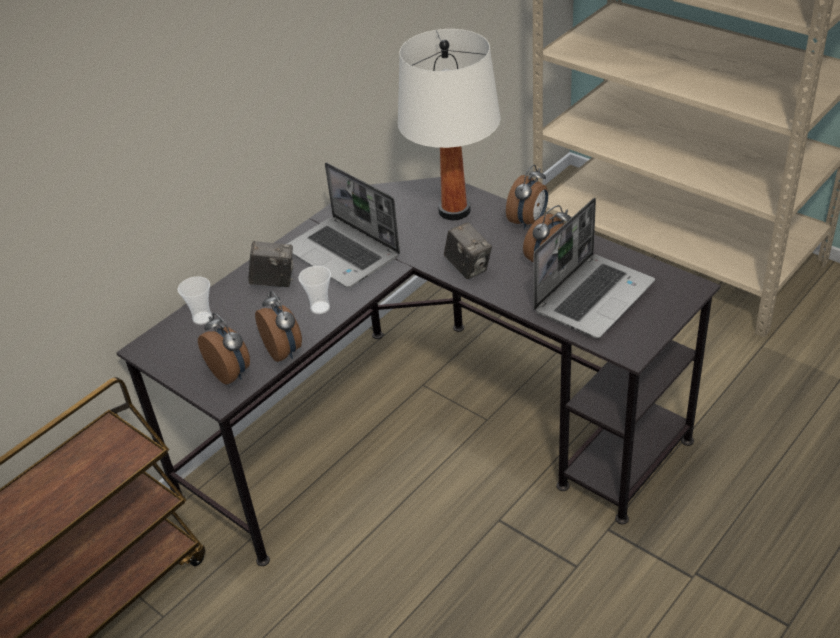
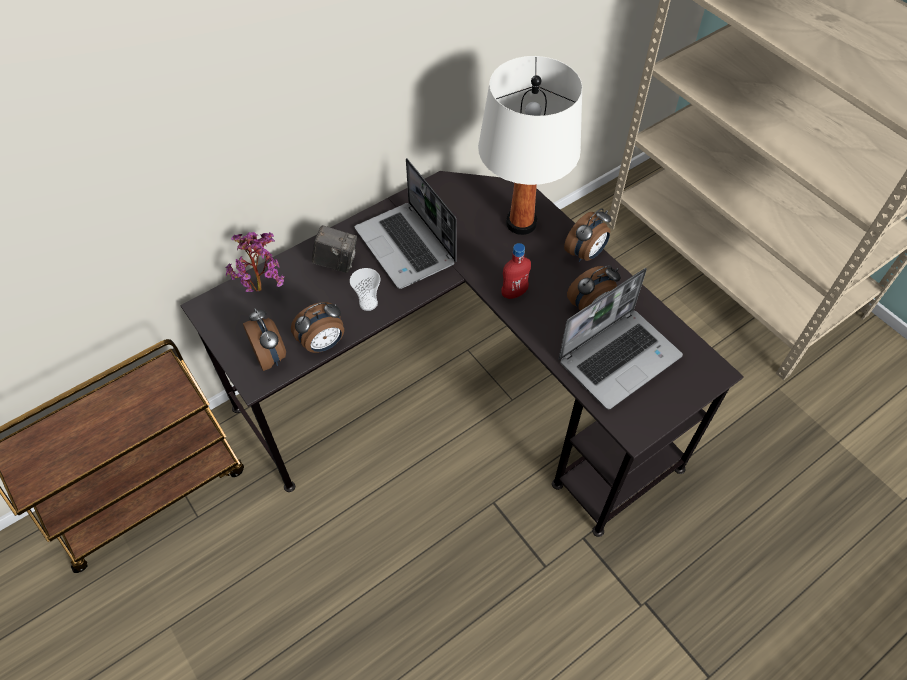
camera: 10 degrees right, 15 degrees up
cup [177,276,212,325] -> potted plant [226,232,284,292]
alarm clock [255,291,302,362] -> alarm clock turned 75 degrees clockwise [291,302,344,353]
camera [444,222,492,279] -> red bottle [501,243,531,299]

